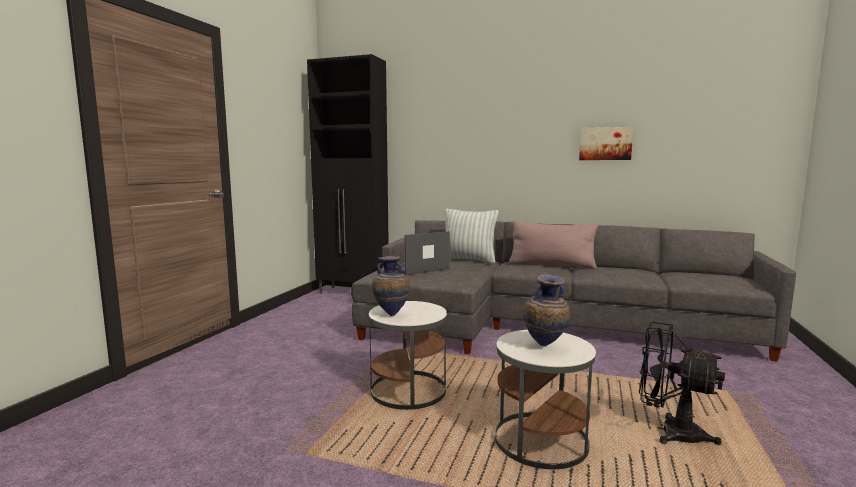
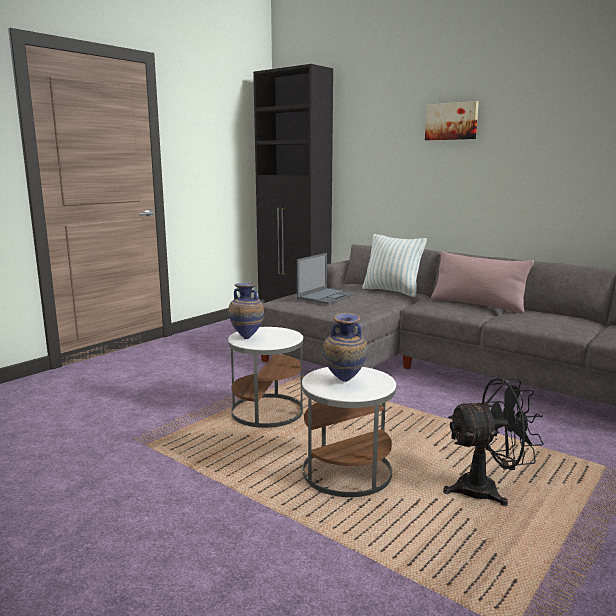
camera: 20 degrees right, 5 degrees up
laptop [396,231,450,275] -> laptop turned 135 degrees clockwise [297,253,356,304]
picture [579,127,633,160] -> picture moved to [425,101,479,140]
black fan [639,322,725,445] -> black fan turned 120 degrees clockwise [443,378,544,506]

